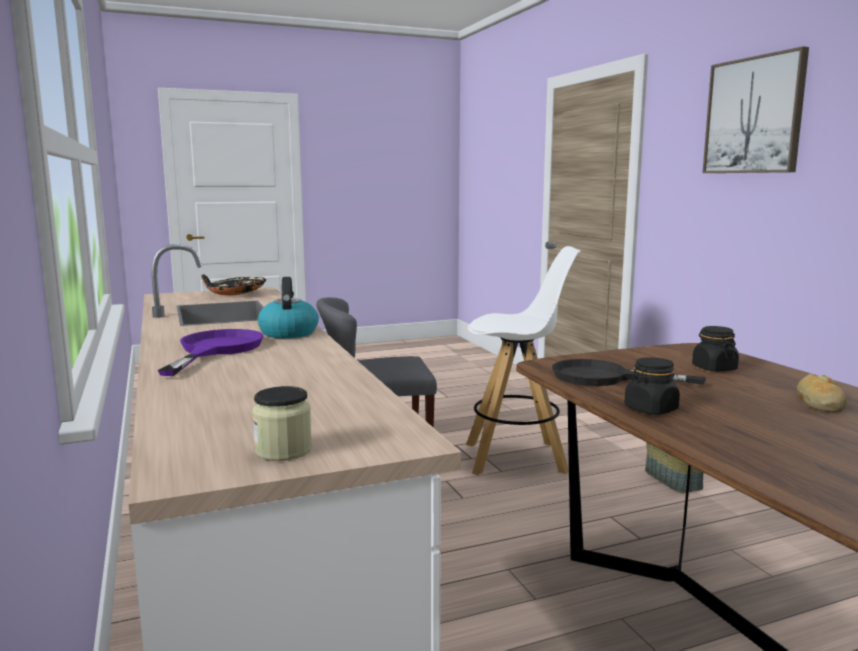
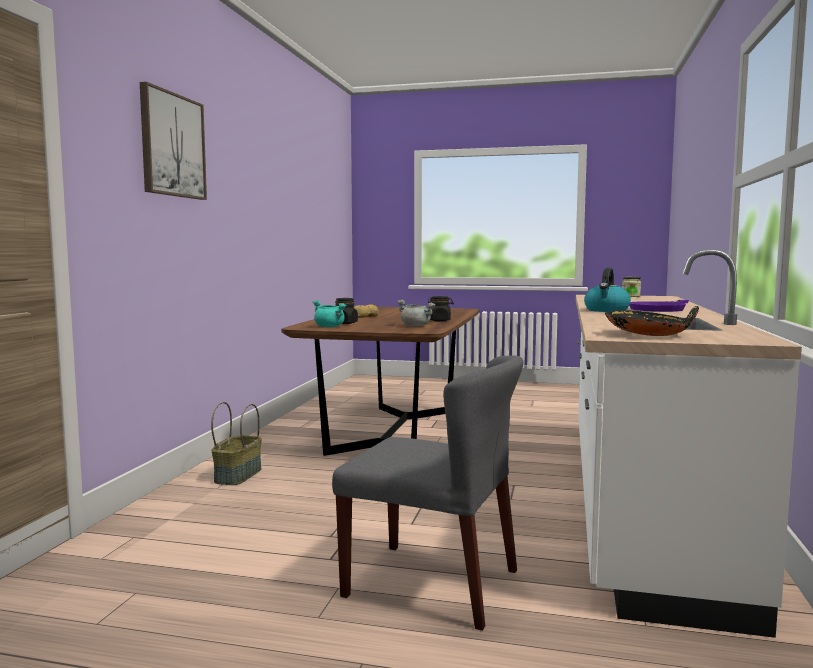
camera: 145 degrees left, 5 degrees down
white stool [466,246,581,475] -> none
black frying pan [552,359,706,386] -> grey cooking pot [397,300,436,327]
none -> turquoise cooking pot [313,300,347,327]

